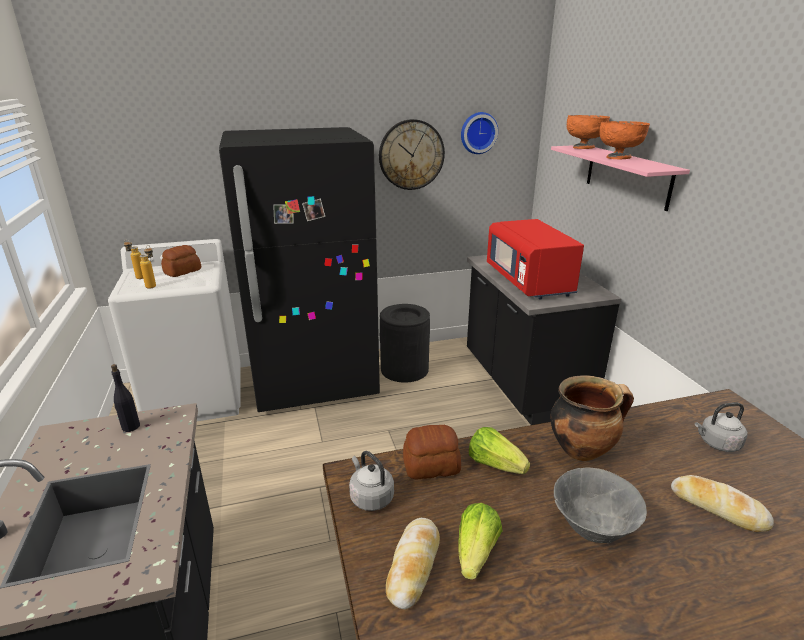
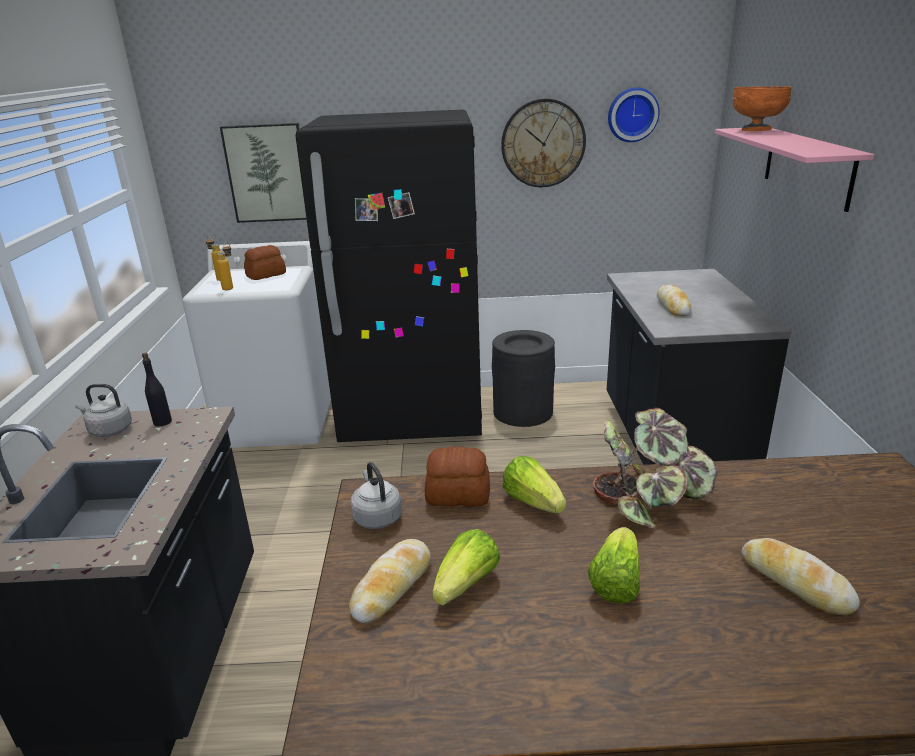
camera: 15 degrees right, 0 degrees up
red microwave [487,219,584,300] -> bread [657,285,691,316]
cooking pot [551,375,634,461] -> potted plant [592,408,718,528]
grey bowl [554,468,647,543] -> lettuce [588,527,640,603]
orange bowl [600,121,650,159] -> none
grey kettle [695,402,748,452] -> grey kettle moved to [75,384,132,437]
none -> picture [220,123,307,223]

